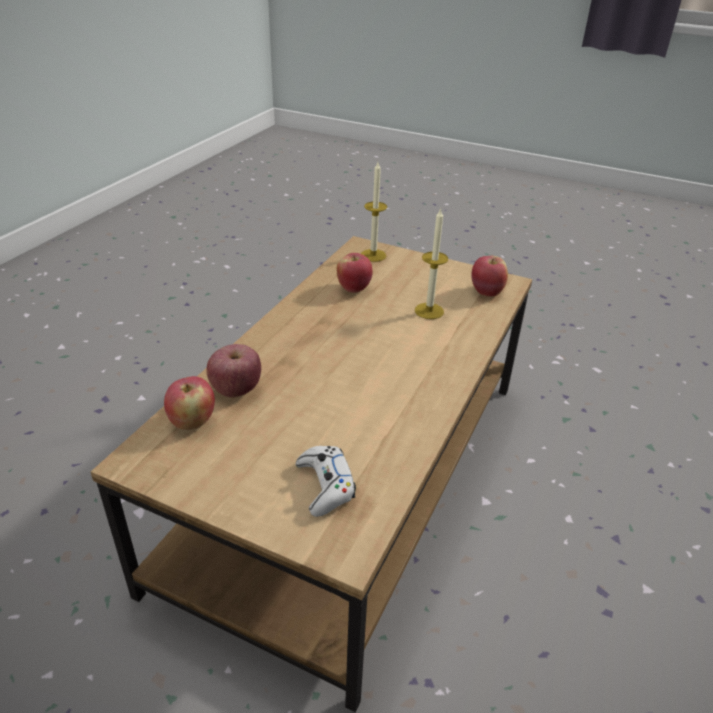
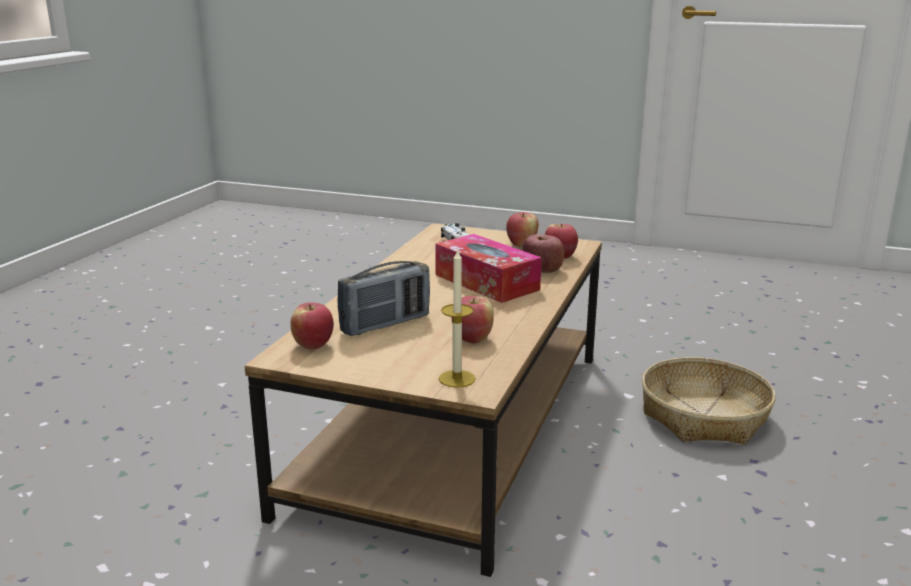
camera: 175 degrees right, 15 degrees down
candle [415,208,448,319] -> radio [337,261,430,336]
none -> tissue box [435,234,542,303]
none -> apple [506,212,539,247]
none -> basket [642,357,776,444]

